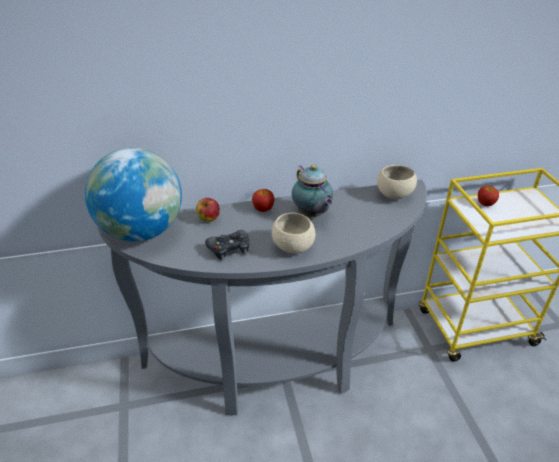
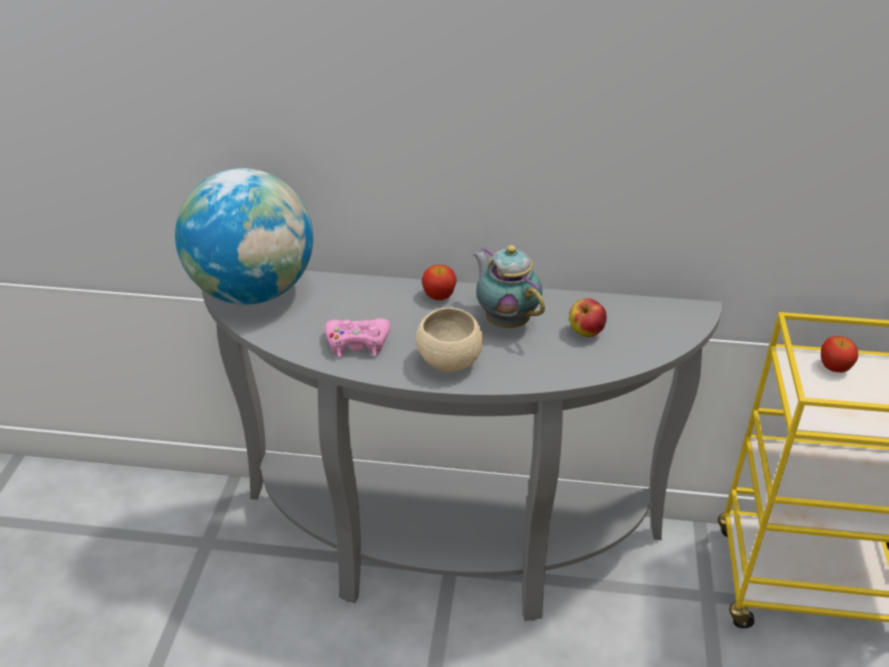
camera: 20 degrees right, 0 degrees up
apple [196,198,220,222] -> apple moved to [569,299,607,337]
black game controller [205,230,249,261] -> pink game controller [325,318,390,357]
teapot [292,164,333,217] -> teapot turned 150 degrees clockwise [473,245,545,328]
beige bowl [377,165,417,200] -> none

